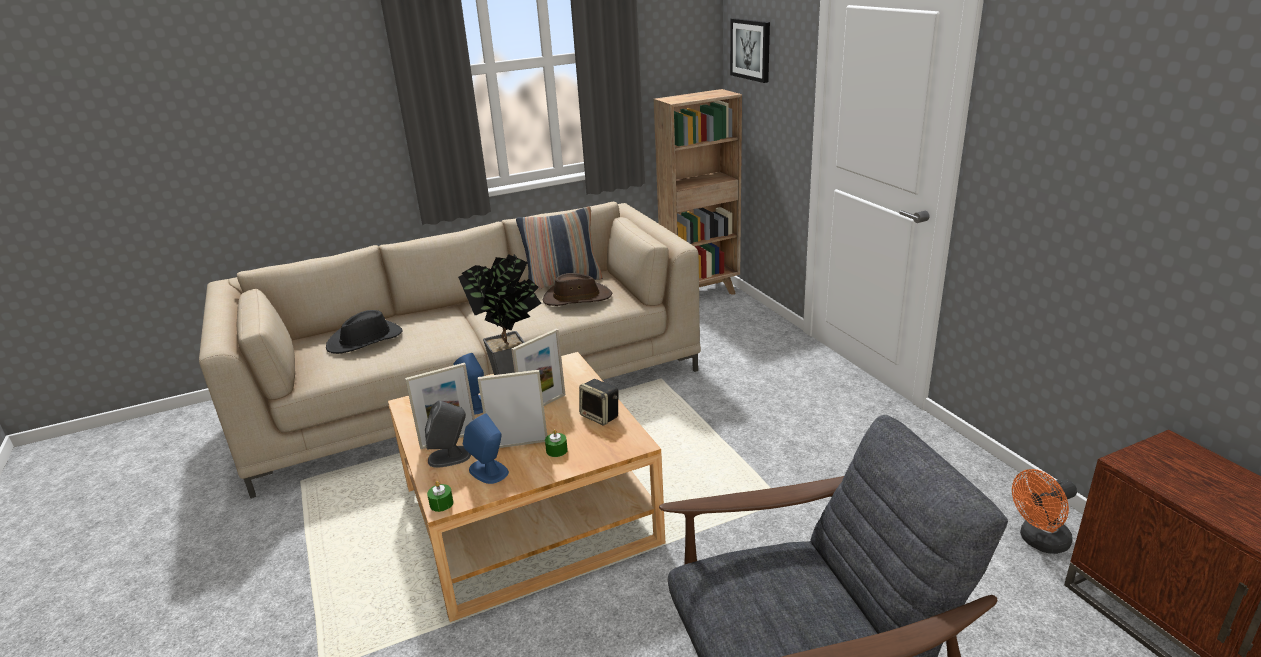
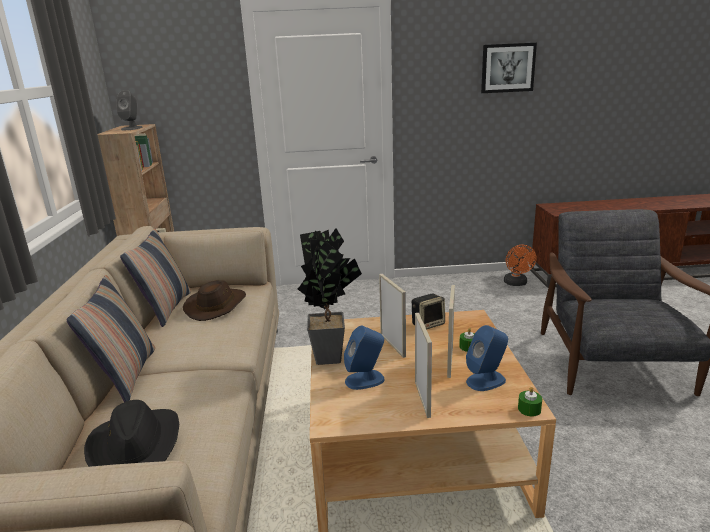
camera: 70 degrees left, 5 degrees down
grey speaker [425,400,471,468] -> grey speaker moved to [117,90,143,130]
picture [730,18,770,83] -> picture moved to [481,43,537,93]
none -> pillow [67,275,155,402]

